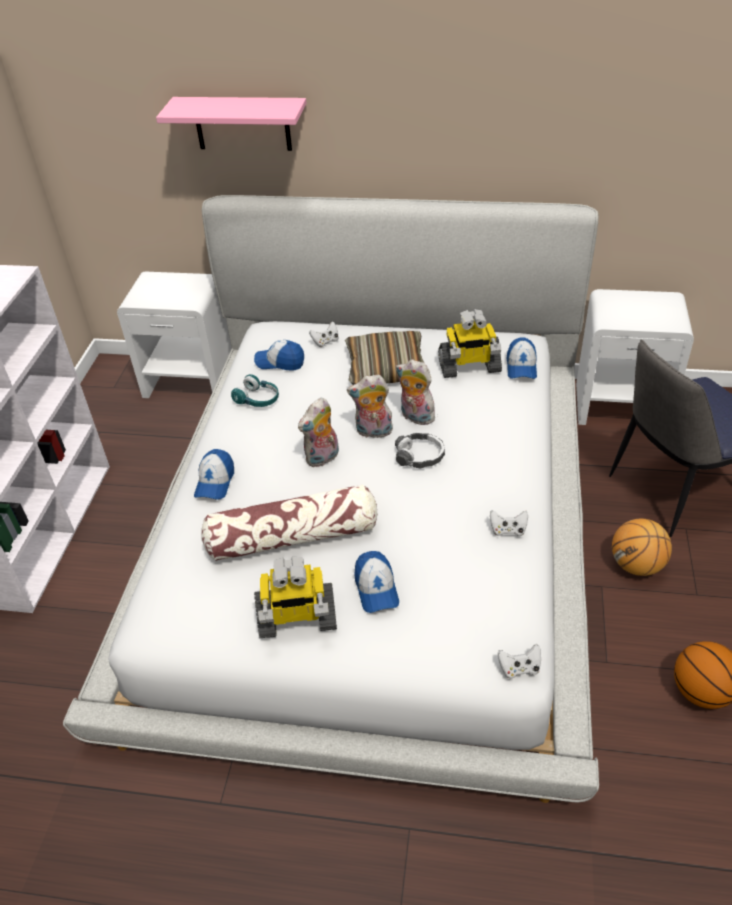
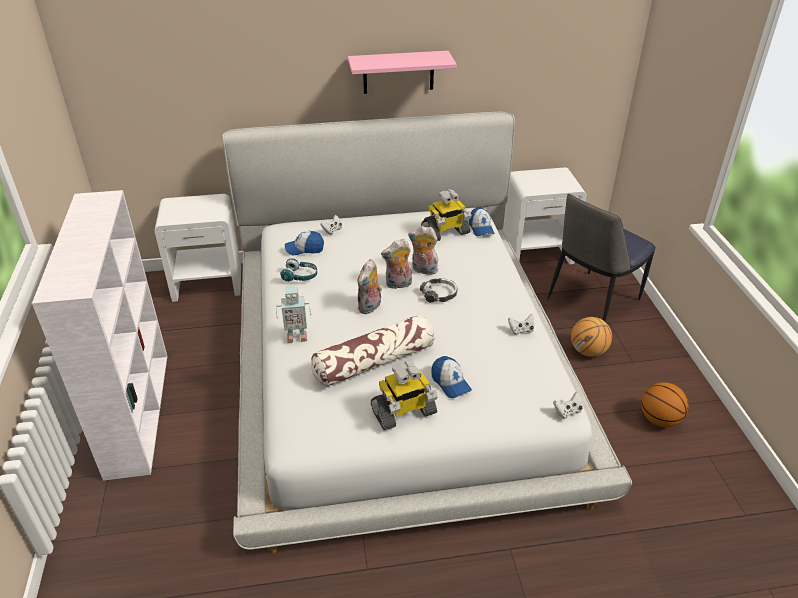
camera: 20 degrees left, 5 degrees down
pink shelf [156,97,307,151] -> pink shelf moved to [348,51,457,94]
cap [194,449,234,500] -> toy robot [276,287,311,343]
pillow [345,331,424,385] -> none

